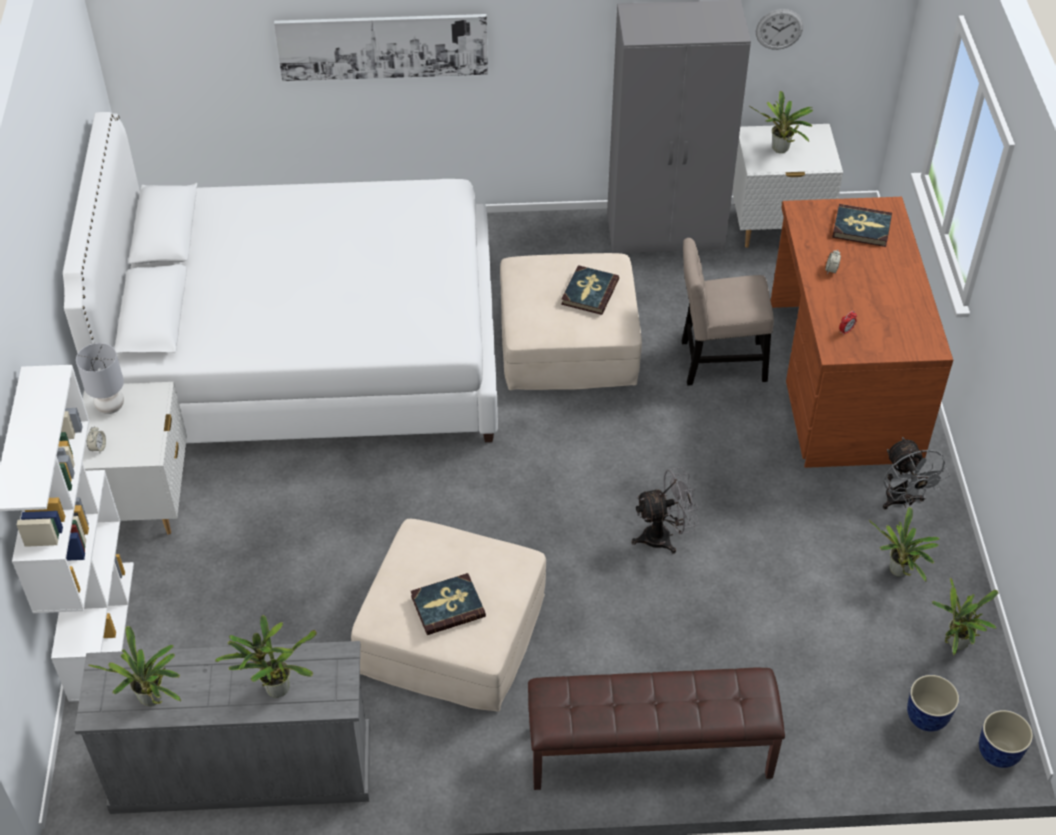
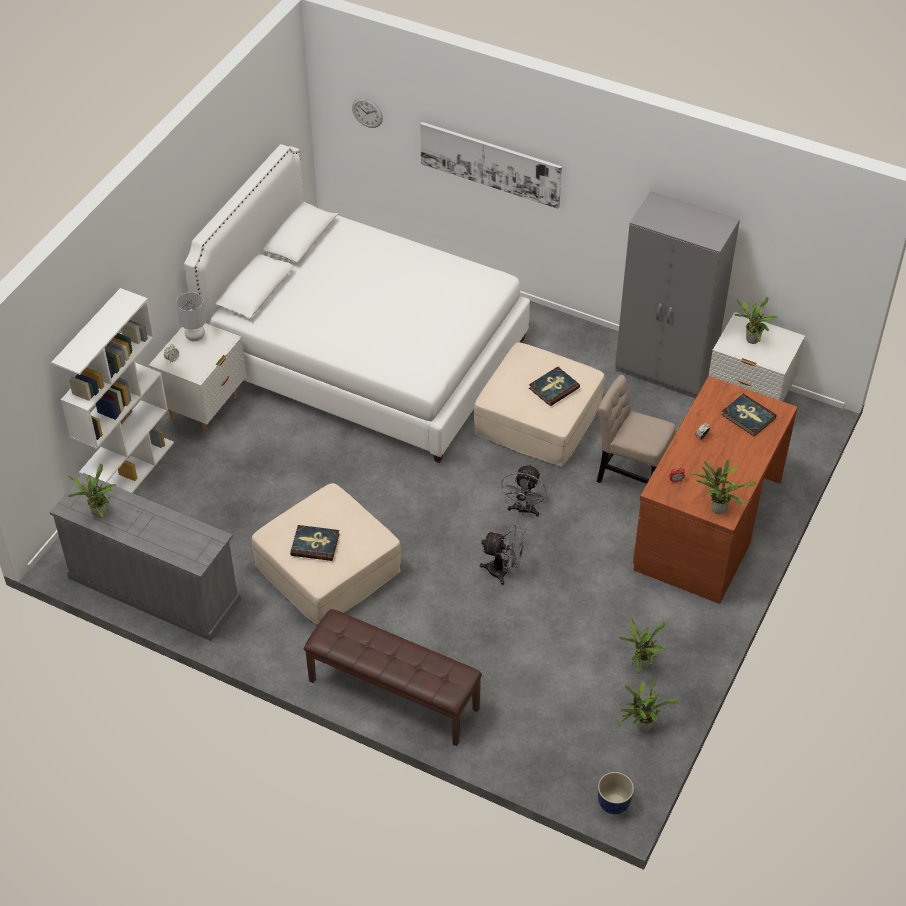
camera: 30 degrees right, 0 degrees up
potted plant [215,615,316,698] -> potted plant moved to [689,460,756,514]
wall clock [756,9,803,50] -> wall clock moved to [352,98,383,128]
grey fan [883,437,950,509] -> grey fan moved to [499,464,547,517]
planter [907,675,959,732] -> none

